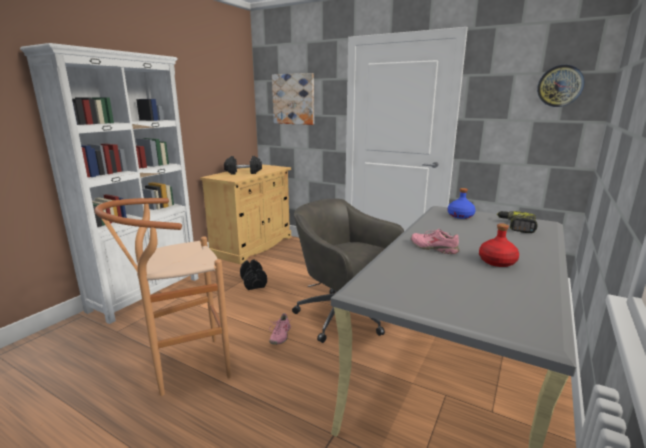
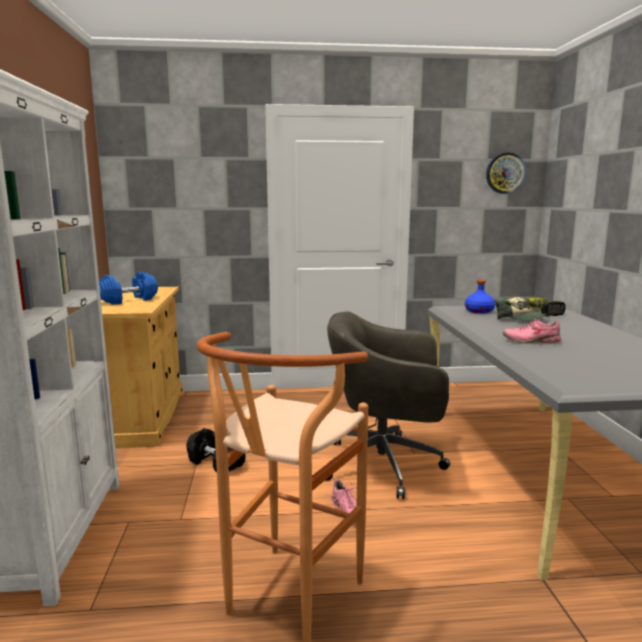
camera: 35 degrees left, 5 degrees down
black dumbbell [224,156,262,175] -> blue dumbbell [99,272,158,305]
picture [272,73,314,125] -> none
red bottle [479,223,519,267] -> none
none -> cap [496,297,549,321]

